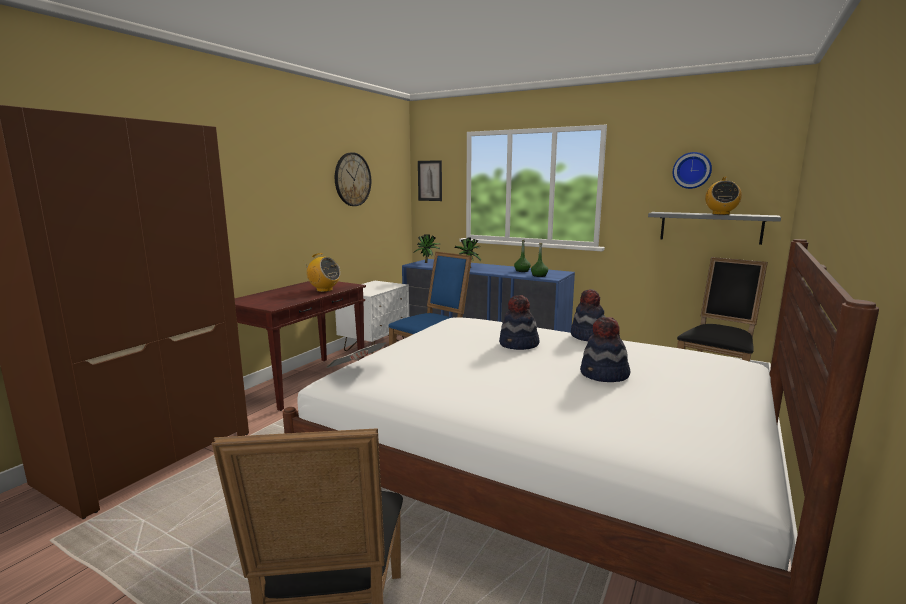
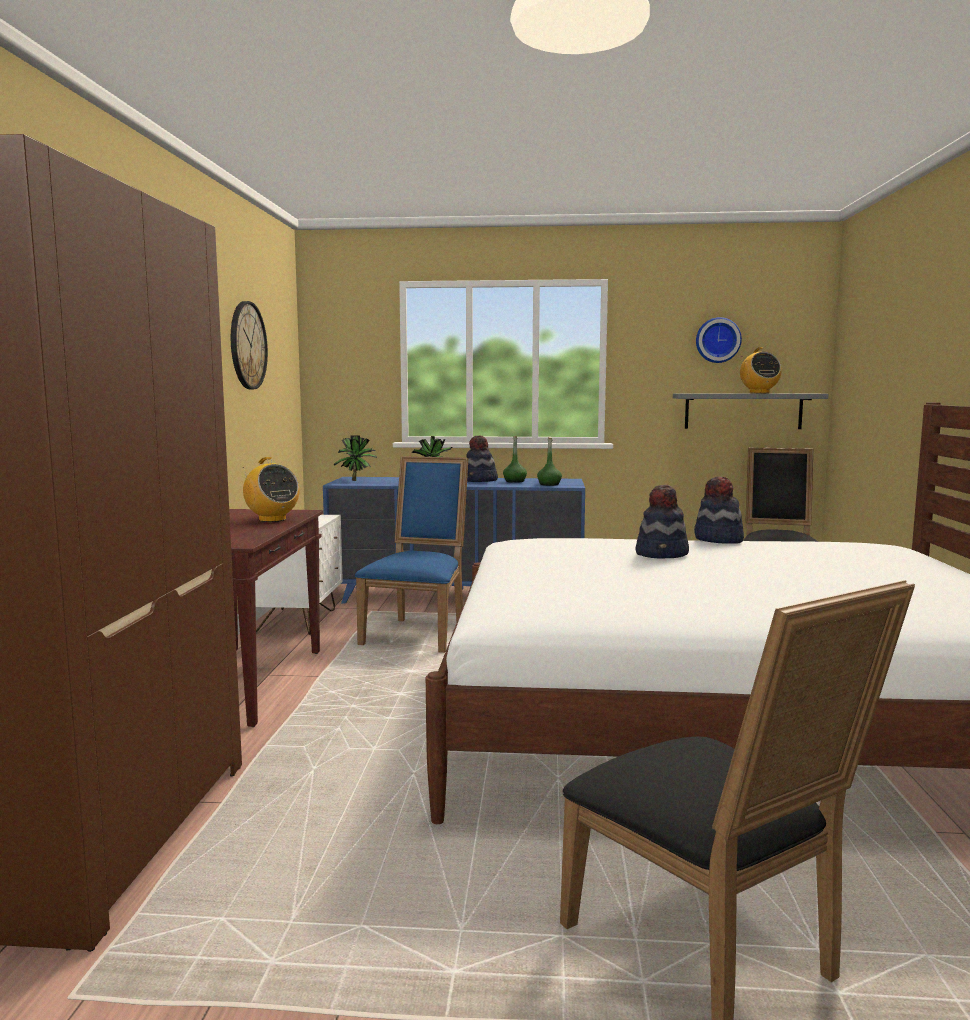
camera: 25 degrees left, 5 degrees down
radio [306,253,341,292] -> radio turned 45 degrees clockwise [243,457,299,522]
newspaper [326,343,386,368] -> none
picture [418,160,442,201] -> none
hat [580,317,631,382] -> hat moved to [466,435,498,482]

